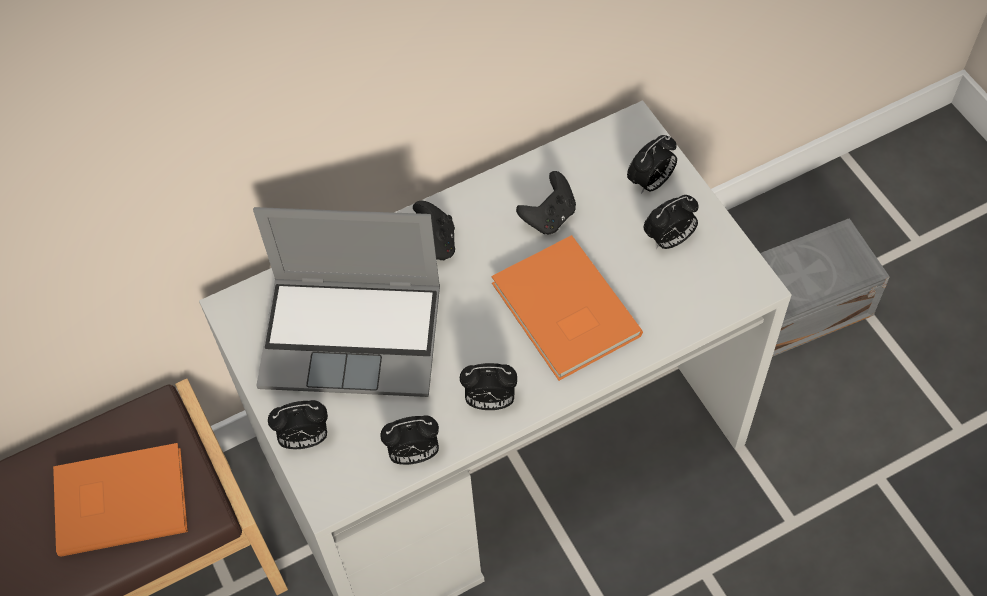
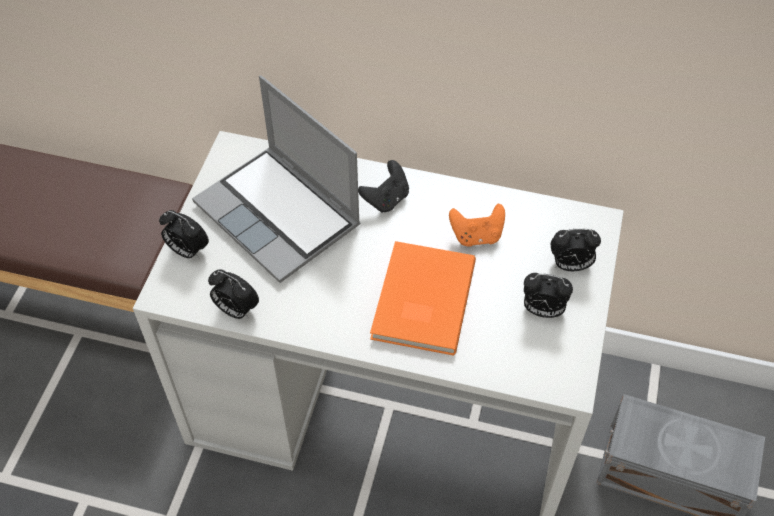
camera: 40 degrees right, 5 degrees down
orange book [53,443,188,557] -> none
alarm clock [460,363,517,410] -> none
black game controller [516,171,576,234] -> orange game controller [449,204,505,247]

